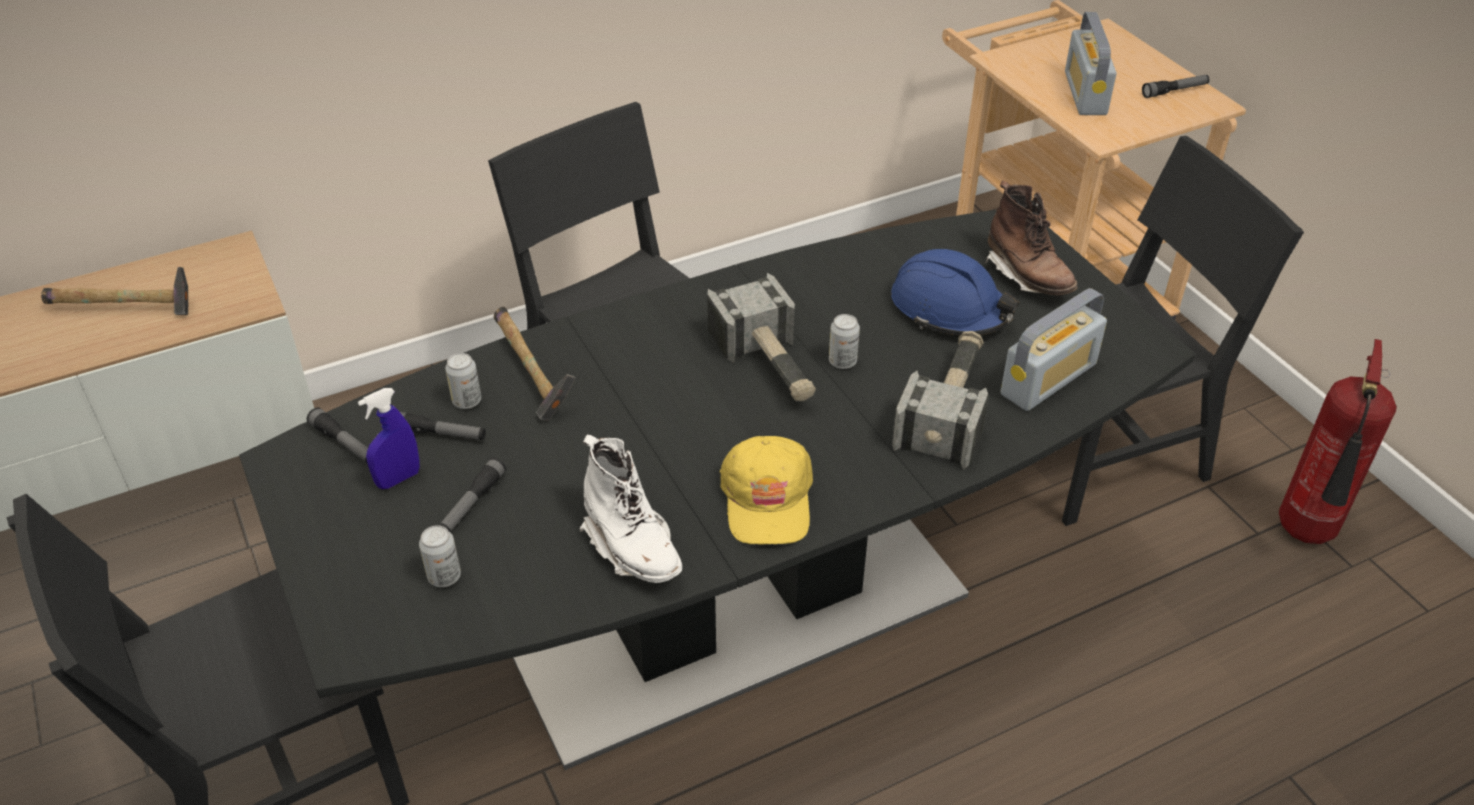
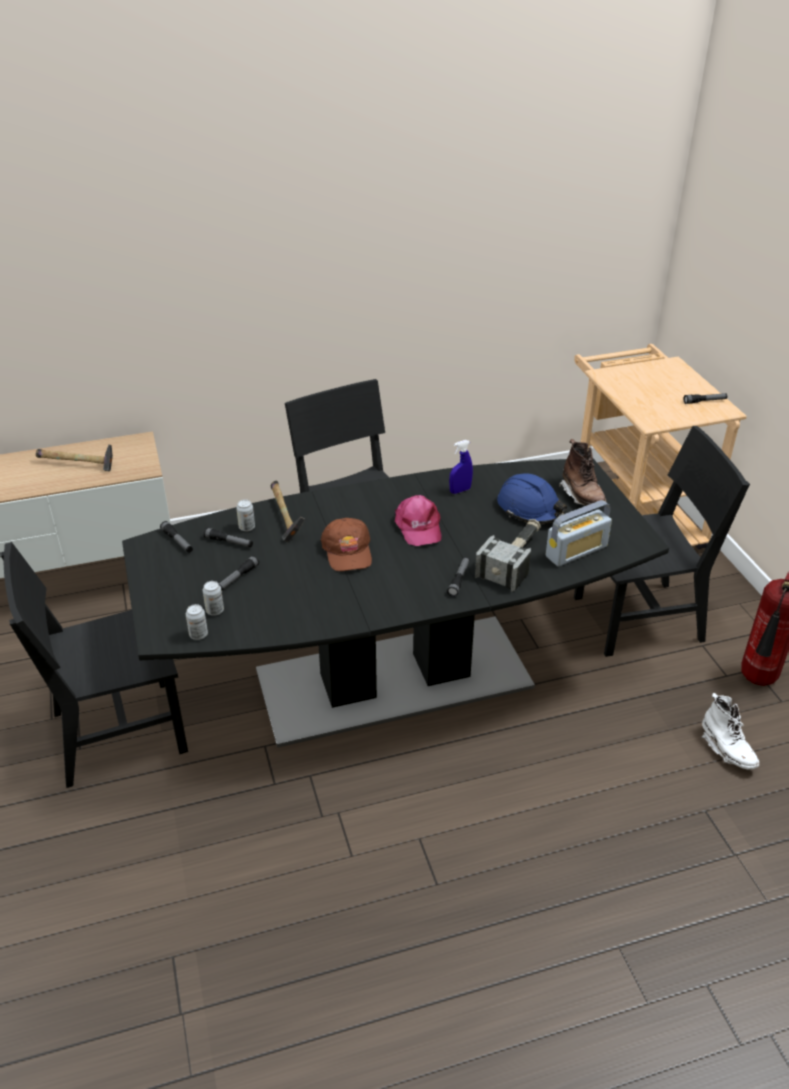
camera: 10 degrees right, 5 degrees down
blue spray bottle [358,388,420,489] -> blue spray bottle moved to [449,440,473,494]
white boot [579,435,682,583] -> white boot moved to [701,693,759,769]
hammer [707,273,816,401] -> pink cap [395,495,442,546]
yellow cap [719,436,813,544] -> none
can [829,314,860,369] -> can moved to [186,604,208,640]
radio [1065,12,1116,115] -> none
none -> brown cap [321,518,372,571]
none -> flashlight [447,557,470,597]

